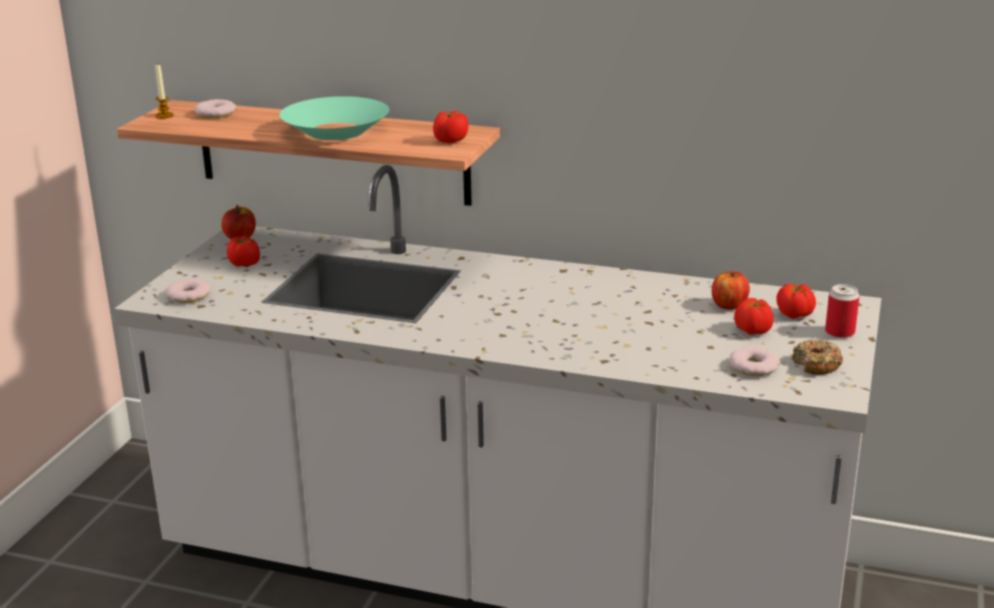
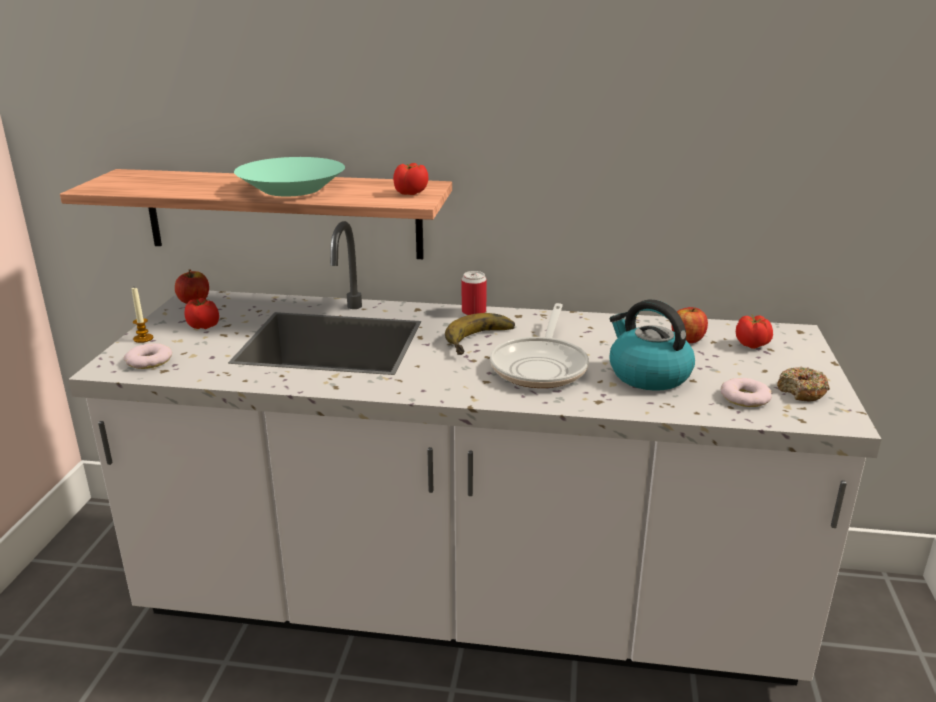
camera: 10 degrees left, 0 degrees up
candle [155,63,174,119] -> candle moved to [132,288,153,343]
donut [194,99,236,118] -> none
tomato [734,298,774,335] -> none
can [825,284,859,338] -> can moved to [462,271,487,315]
none -> banana [445,313,515,355]
none -> frying pan [490,303,589,388]
none -> kettle [610,299,695,391]

